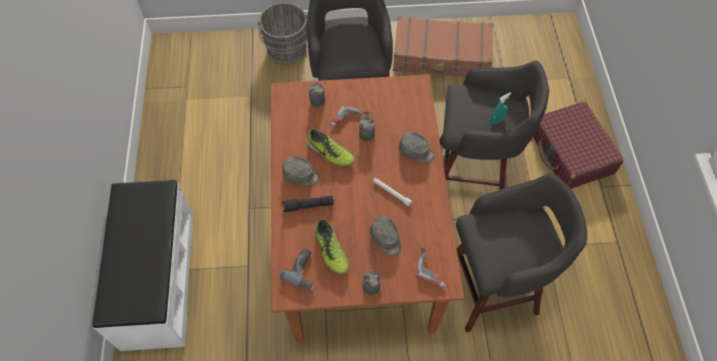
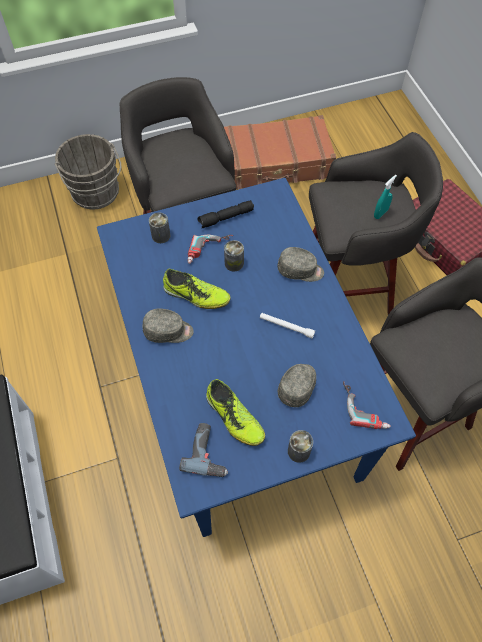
camera: 15 degrees left, 0 degrees up
brown dining table [271,75,464,342] -> blue dining table [97,178,416,537]
black flashlight [282,196,334,212] -> black flashlight moved to [197,200,254,228]
grey cap [370,216,401,257] -> grey cap turned 105 degrees counterclockwise [278,364,316,407]

